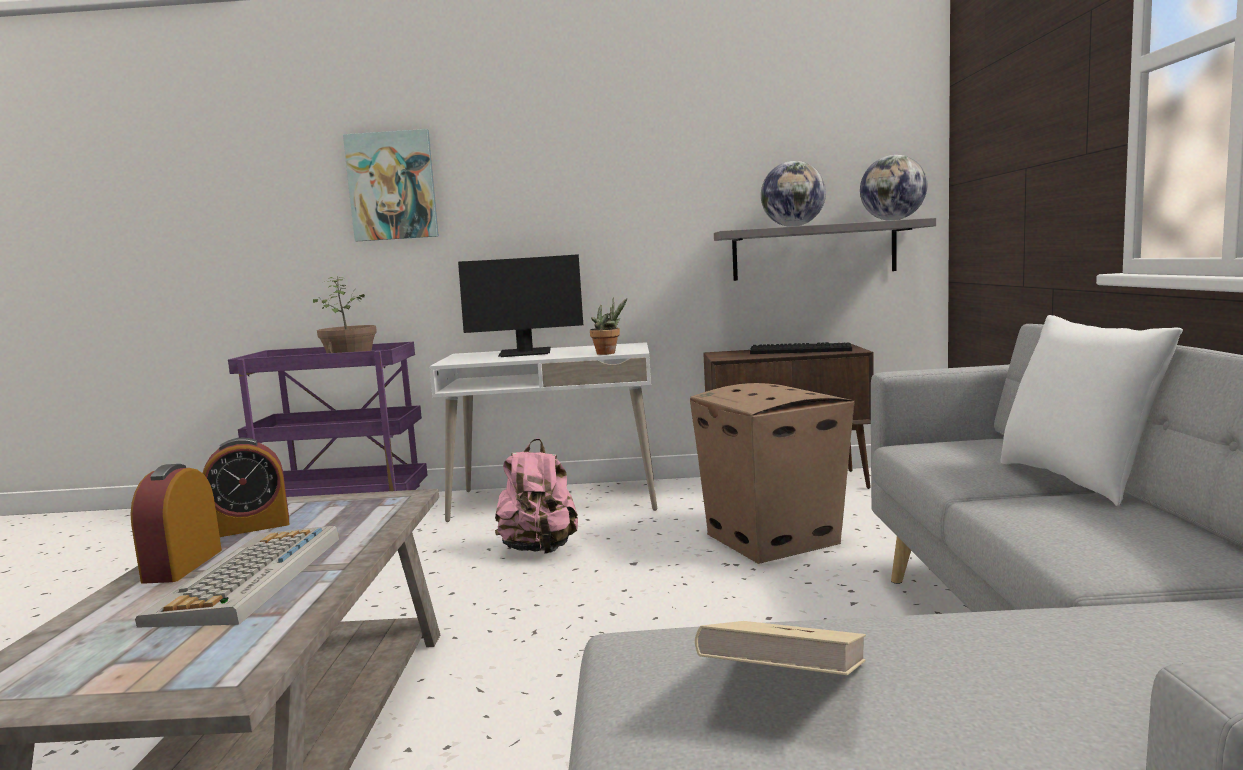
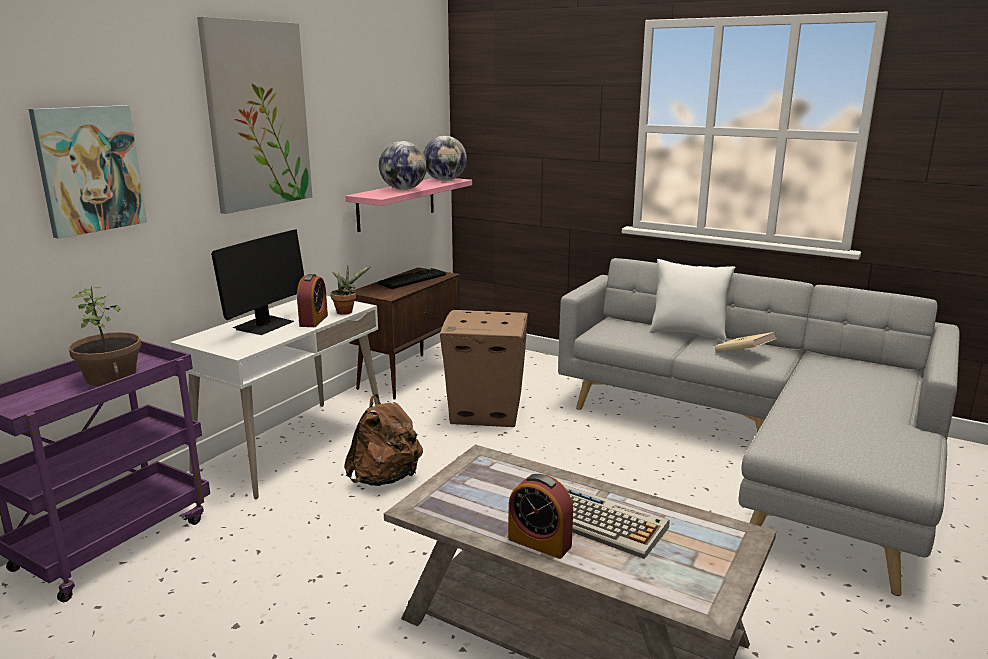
camera: 60 degrees left, 10 degrees up
alarm clock [203,438,289,537] -> alarm clock moved to [297,274,328,327]
pink backpack [495,438,578,554] -> brown backpack [344,394,423,486]
beige book [695,621,866,675] -> beige book moved to [715,332,777,353]
grey shelf [714,218,936,281] -> pink shelf [346,178,472,232]
none -> picture [197,17,312,214]

